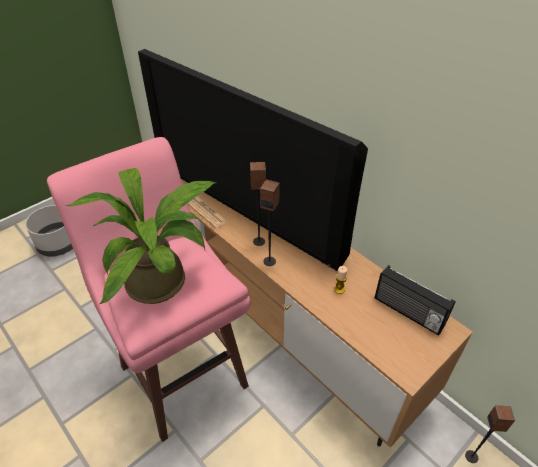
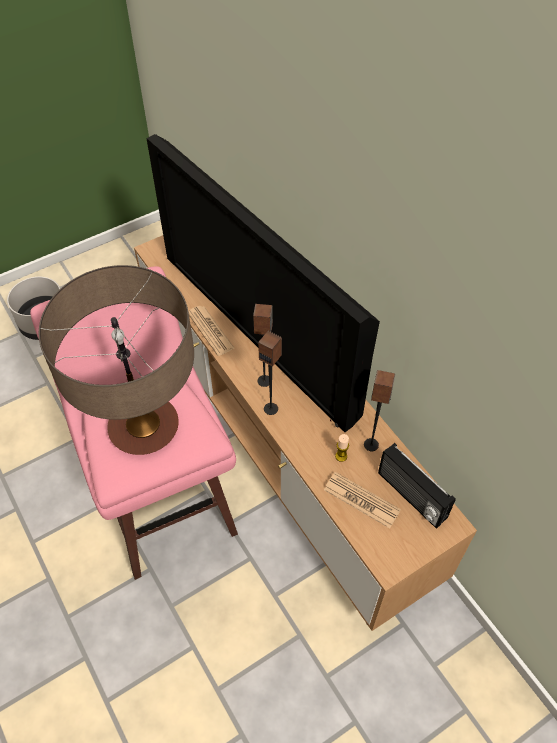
camera: 10 degrees right, 10 degrees up
potted plant [66,168,216,304] -> table lamp [39,265,194,455]
speaker [465,405,515,463] -> speaker moved to [364,370,395,451]
none -> newspaper [324,472,401,528]

